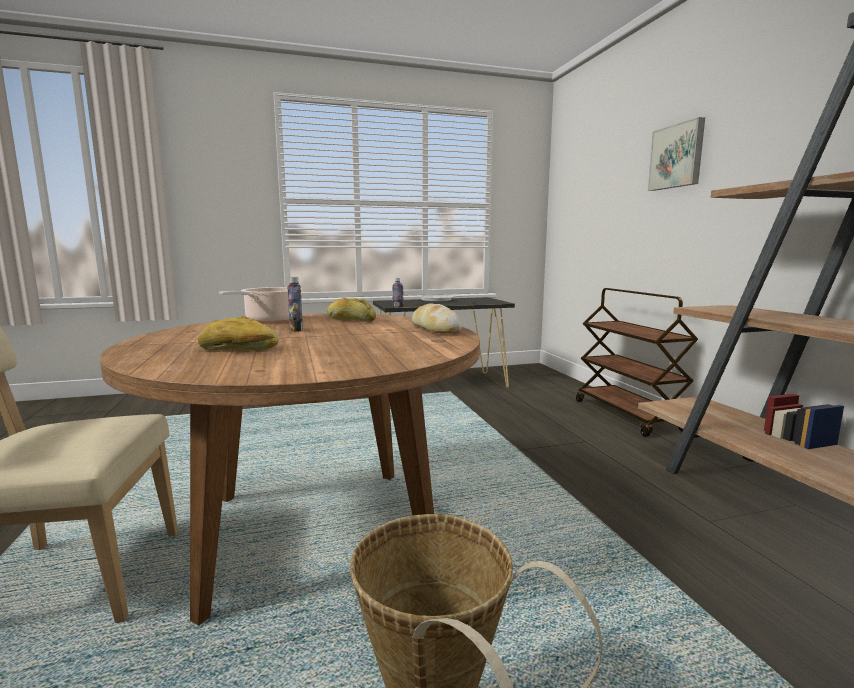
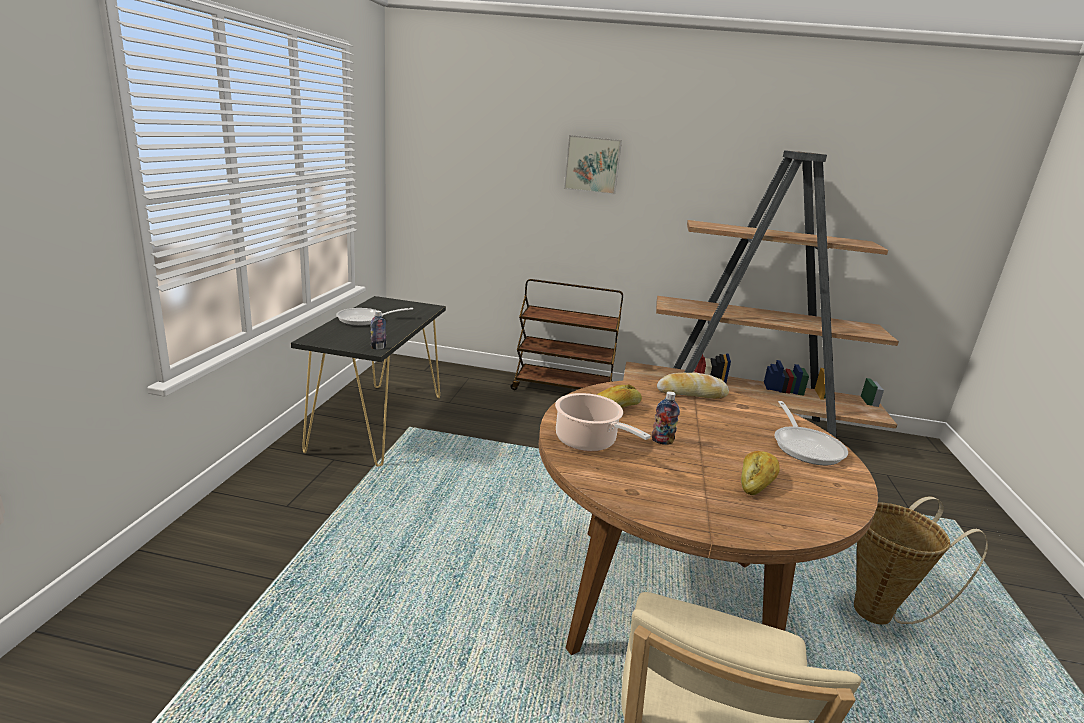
camera: 65 degrees left, 10 degrees up
none -> frying pan [774,401,848,465]

